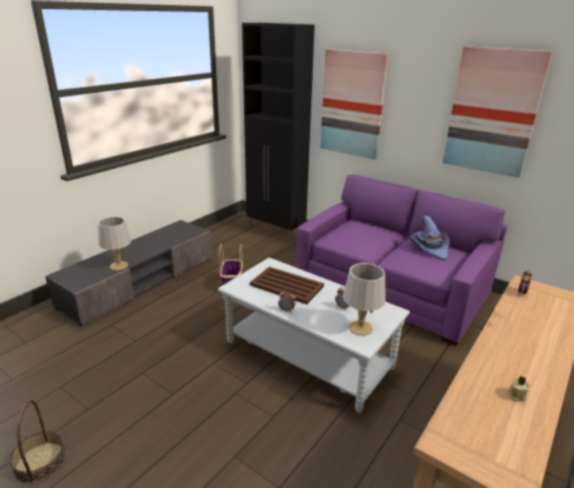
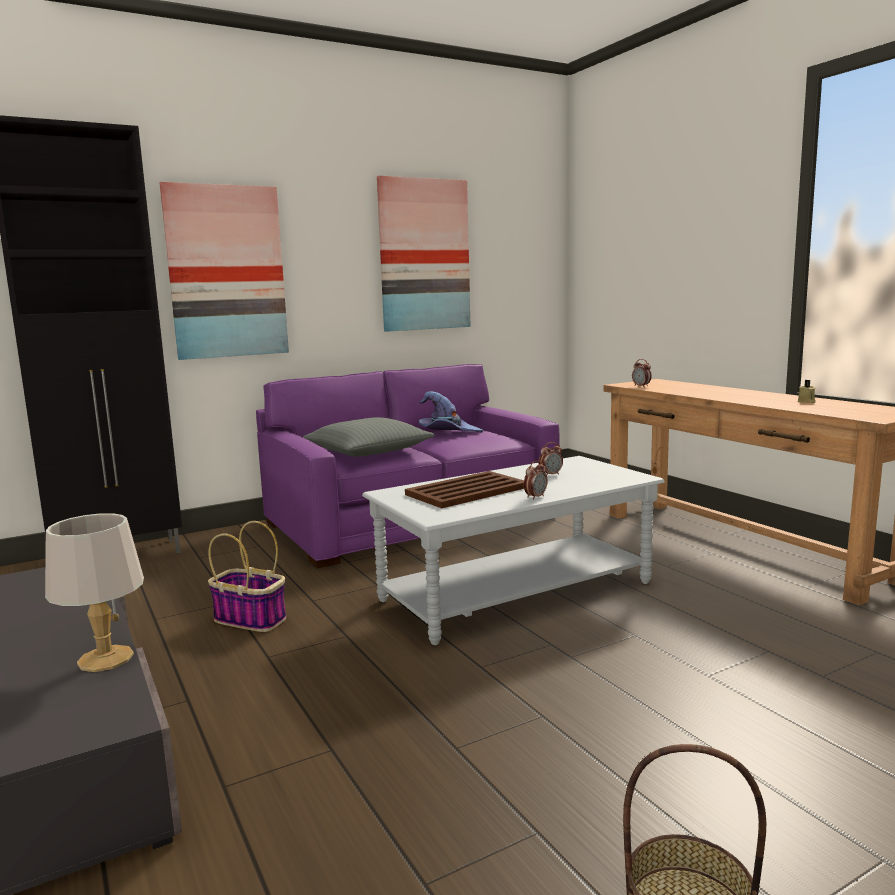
camera: 65 degrees left, 15 degrees down
grey table lamp [343,263,386,336] -> none
none -> grey pillow [303,417,435,457]

